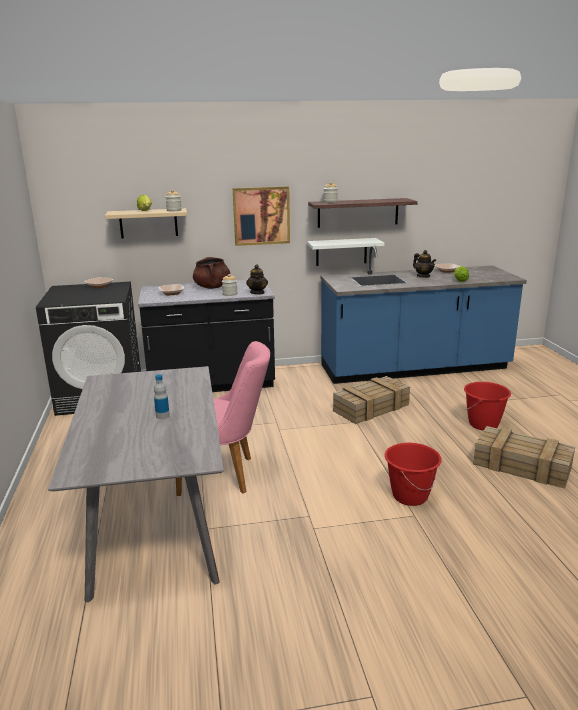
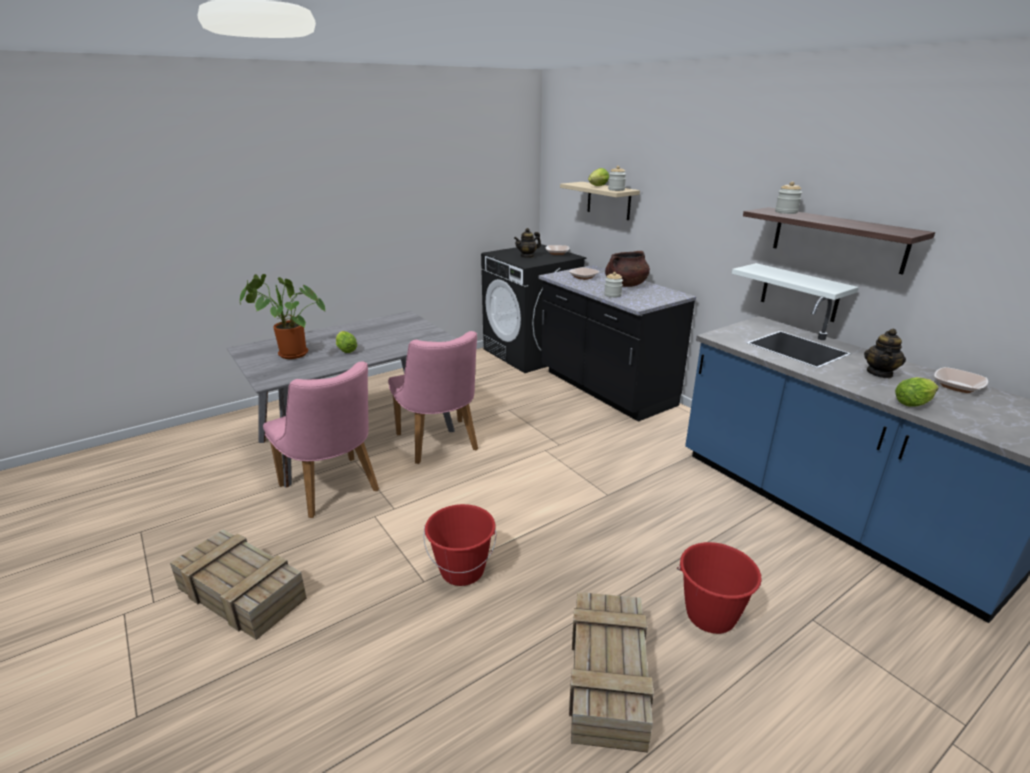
camera: 65 degrees right, 5 degrees up
bottle [154,374,170,419] -> lettuce [336,331,357,353]
picture [233,186,290,246] -> none
teapot [246,264,268,295] -> teapot moved to [514,228,541,258]
crate [333,376,410,424] -> crate moved to [170,530,307,640]
none -> potted plant [240,274,325,359]
none -> pink chair [263,362,379,518]

